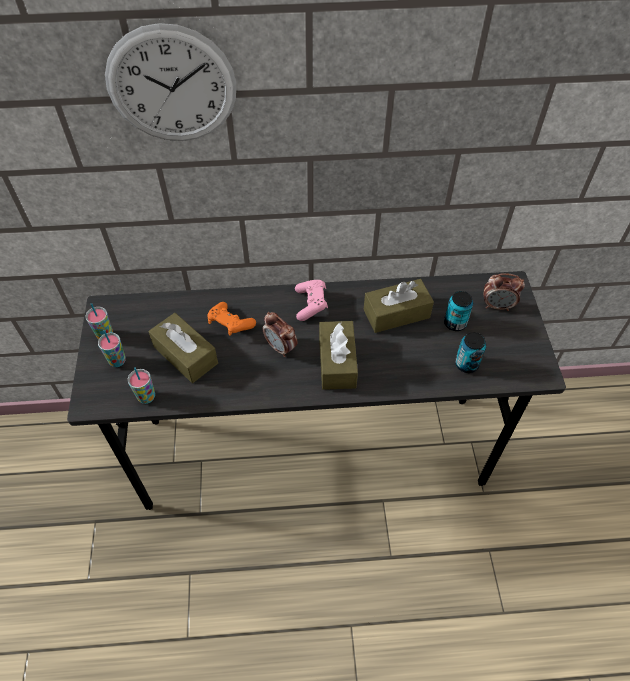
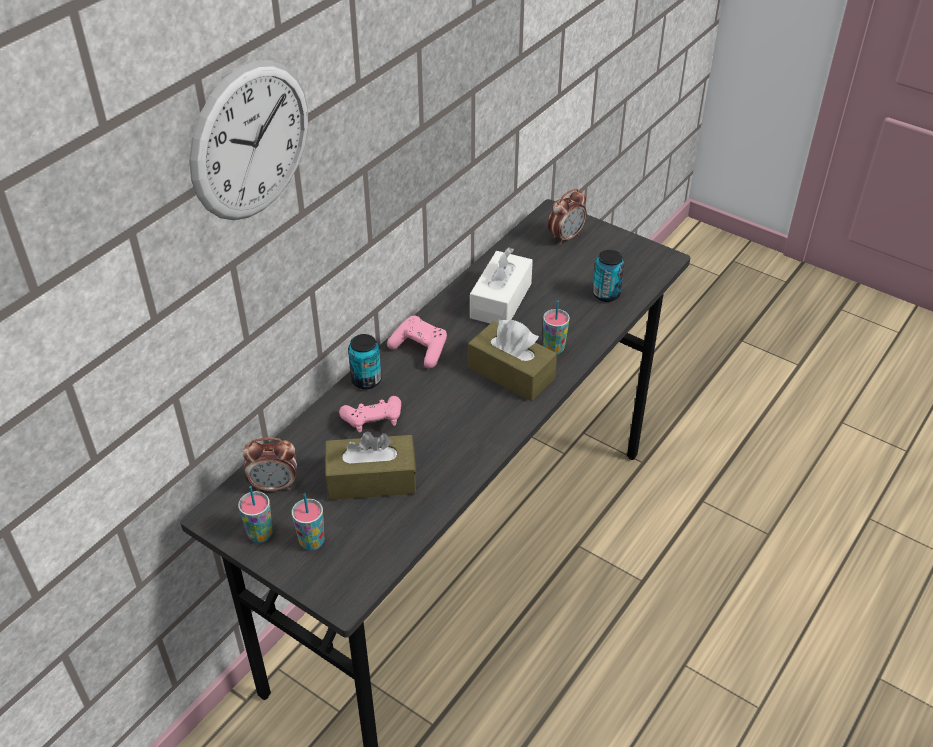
camera: 50 degrees left, 10 degrees down
cup [128,367,155,404] -> cup moved to [543,300,570,355]
orange game controller [208,302,256,336] -> pink game controller [339,396,401,432]
alarm clock [262,312,297,357] -> alarm clock moved to [243,438,297,492]
brown tissue box [364,279,434,333] -> white tissue box [470,247,533,324]
can [444,291,473,331] -> can moved to [348,334,382,389]

